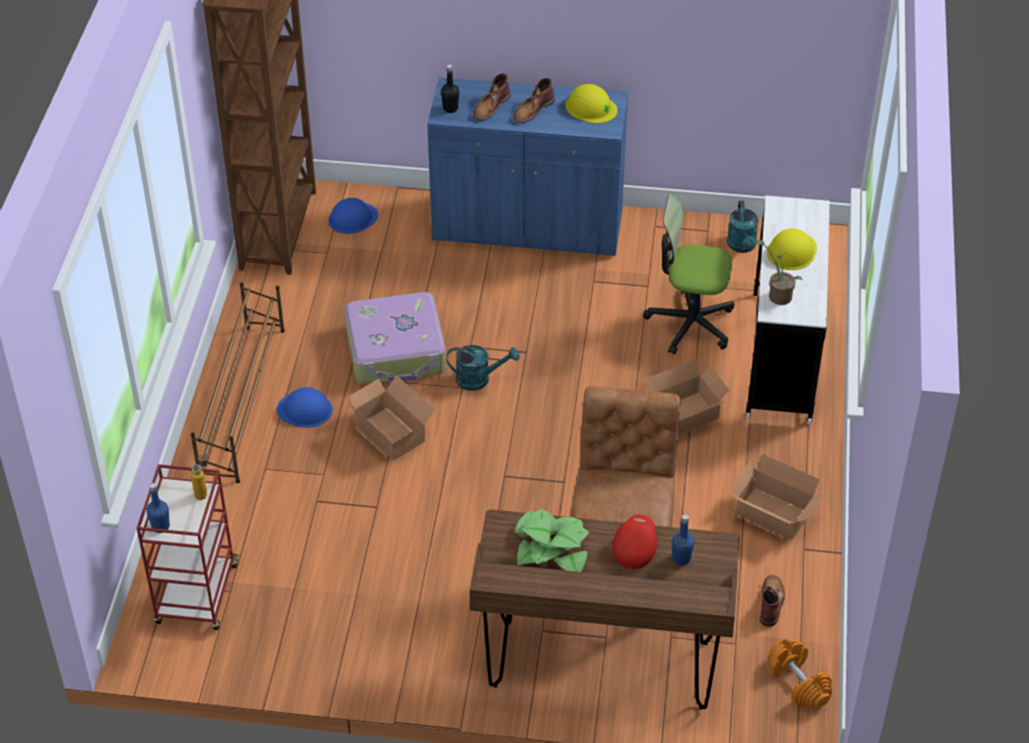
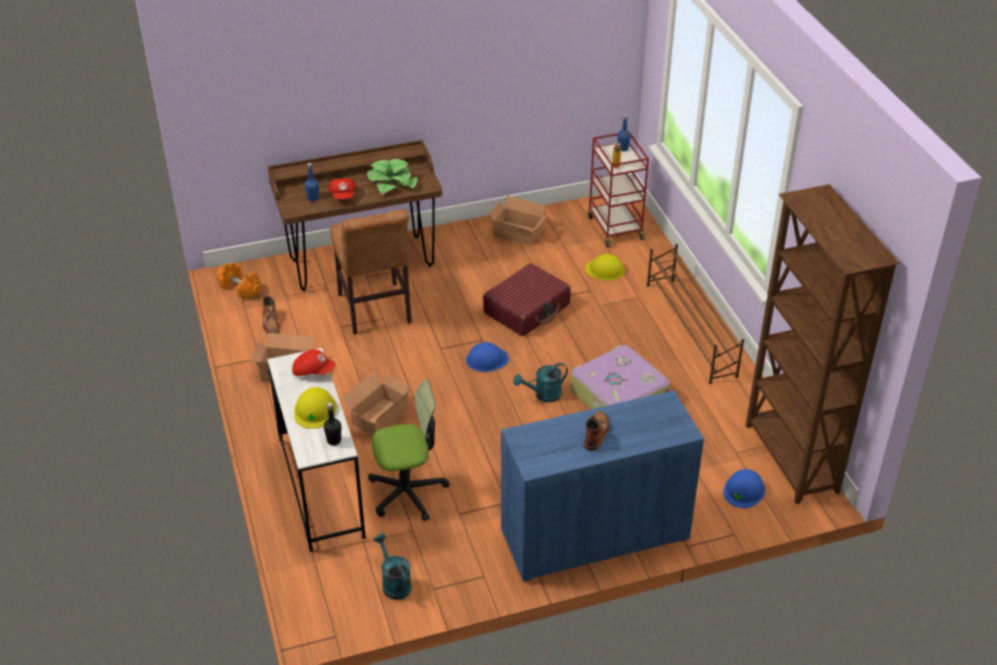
camera: 155 degrees right, 5 degrees down
blue hard hat [277,387,333,428] -> blue hard hat moved to [466,342,509,372]
cardboard box [348,375,434,461] -> cardboard box moved to [489,195,549,246]
black bottle [441,65,459,113] -> black bottle moved to [324,403,341,445]
brown boot [473,73,511,121] -> none
yellow hard hat [566,84,618,124] -> yellow hard hat moved to [585,254,625,281]
potted plant [755,240,803,305] -> red cap [292,349,335,376]
none -> red suitcase [483,263,571,336]

